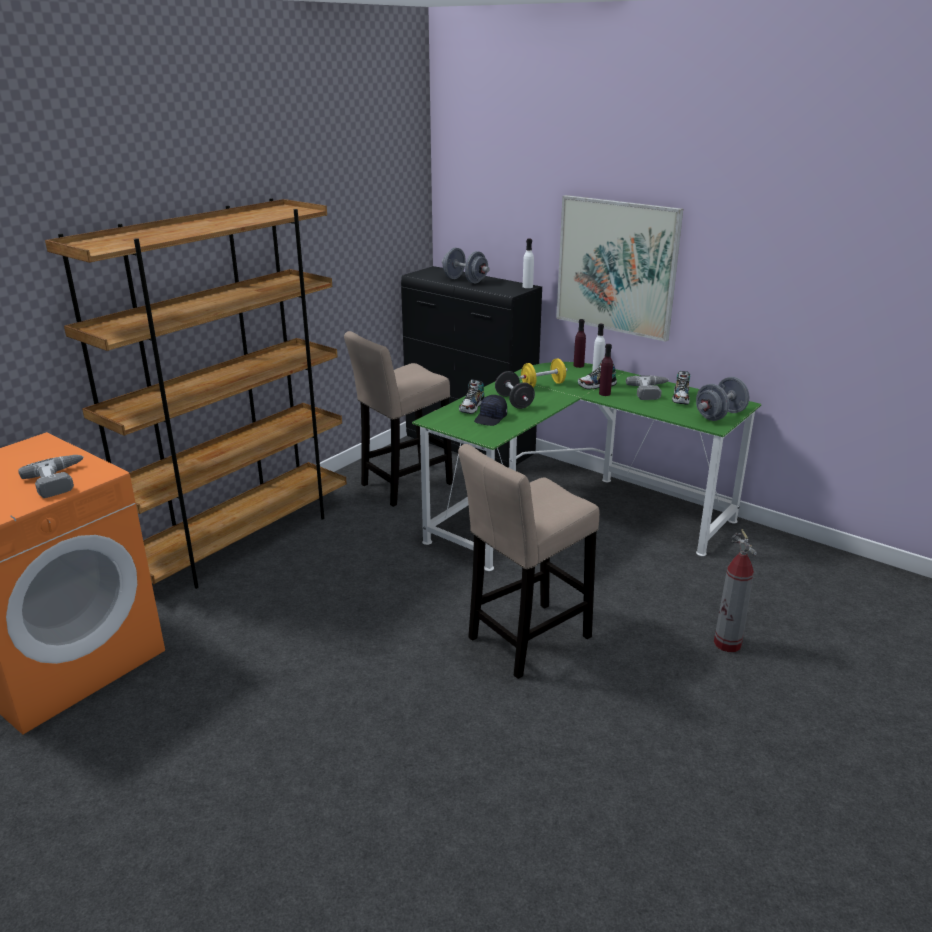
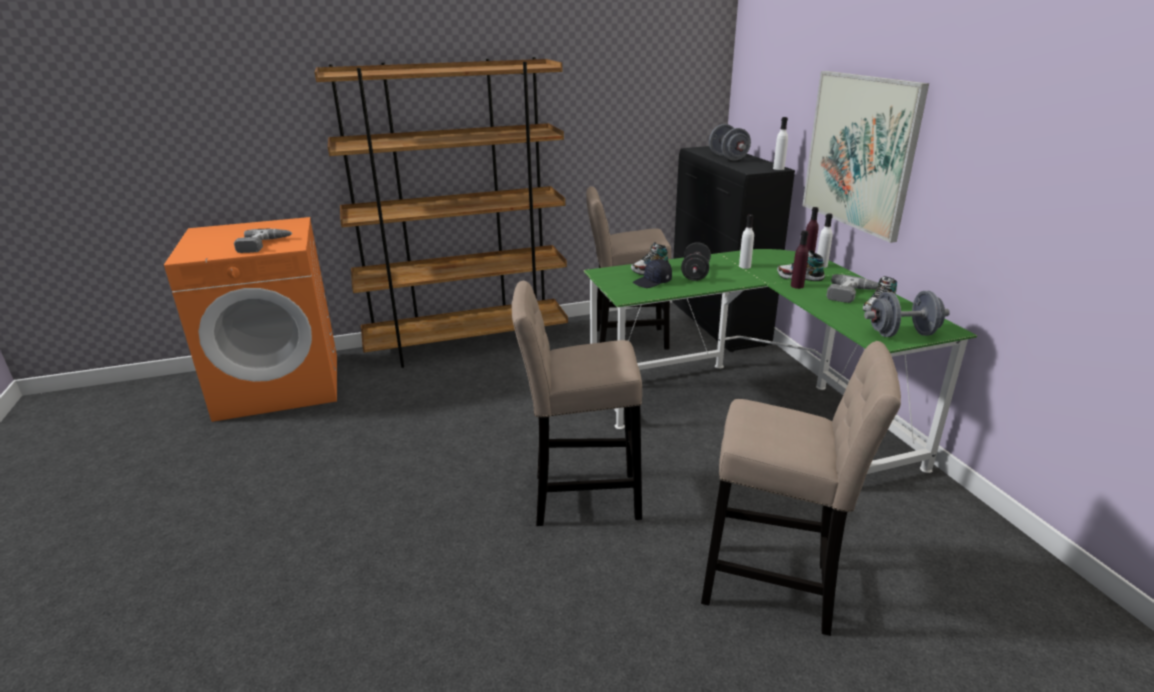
camera: 35 degrees right, 0 degrees up
yellow dumbbell [519,358,567,388] -> white bottle [739,214,754,269]
fire extinguisher [714,529,757,652] -> beige stool [701,341,901,636]

